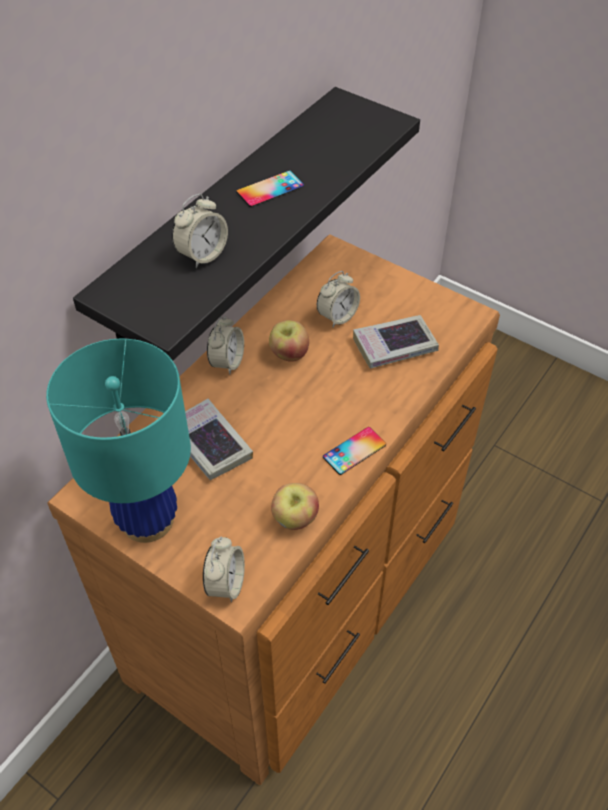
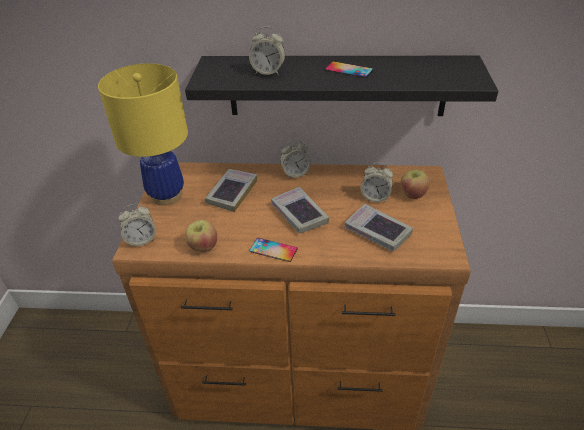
camera: 60 degrees right, 10 degrees down
turquoise table lamp [46,339,191,543] -> yellow table lamp [98,63,188,205]
apple [269,320,309,362] -> apple moved to [401,169,430,199]
none -> book [271,187,329,234]

